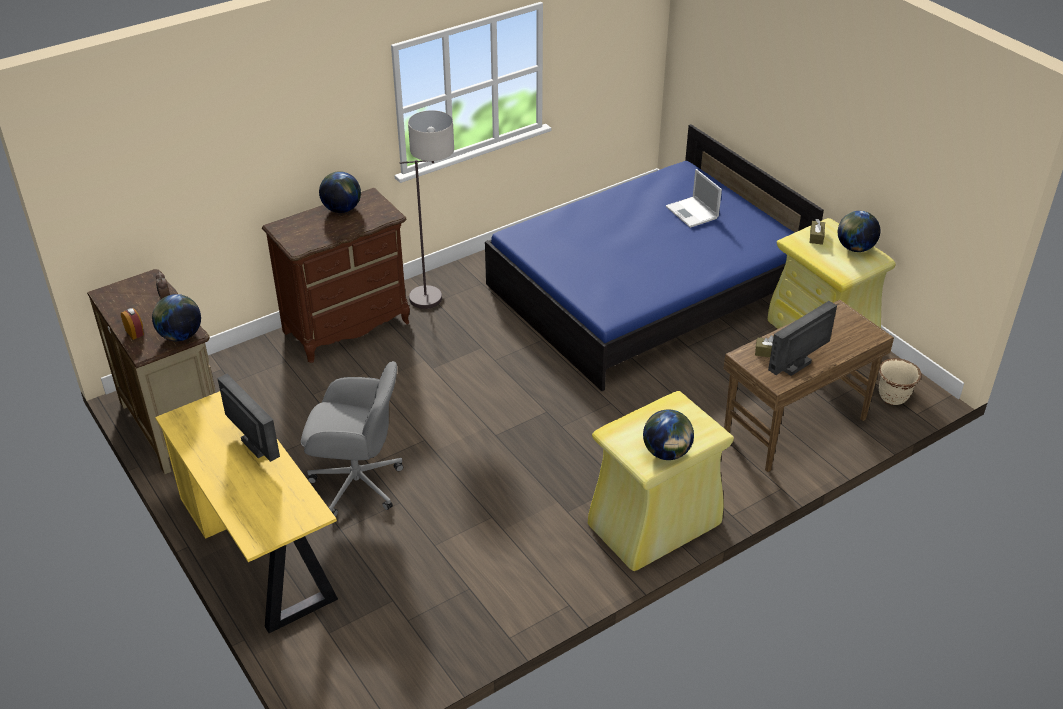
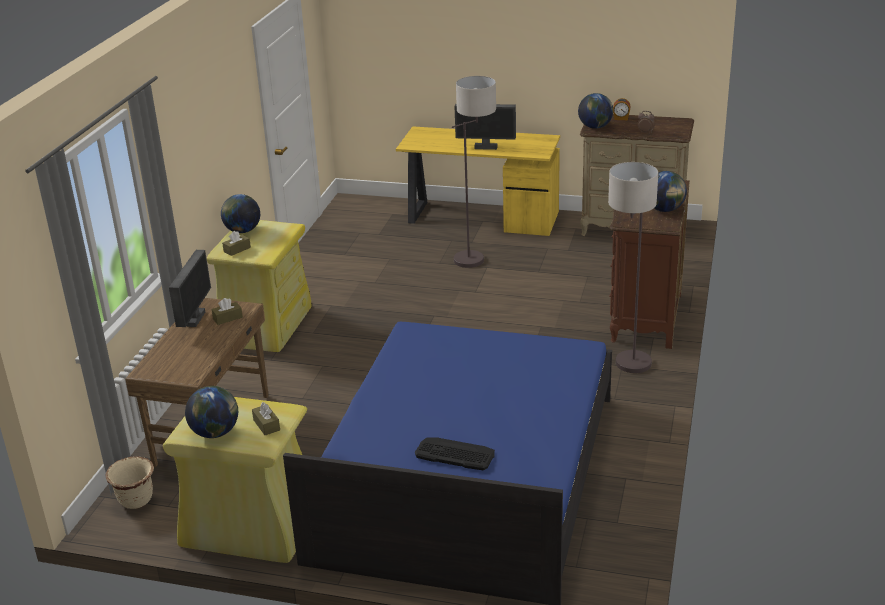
camera: 140 degrees right, 10 degrees down
grey office chair [301,361,403,517] -> grey floor lamp [452,76,496,268]
laptop [666,169,722,228] -> keyboard [415,437,495,471]
none -> brown tissue box [222,231,251,256]

